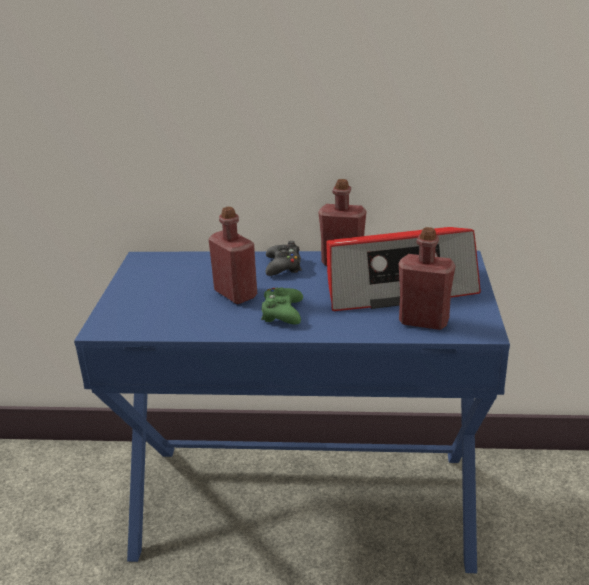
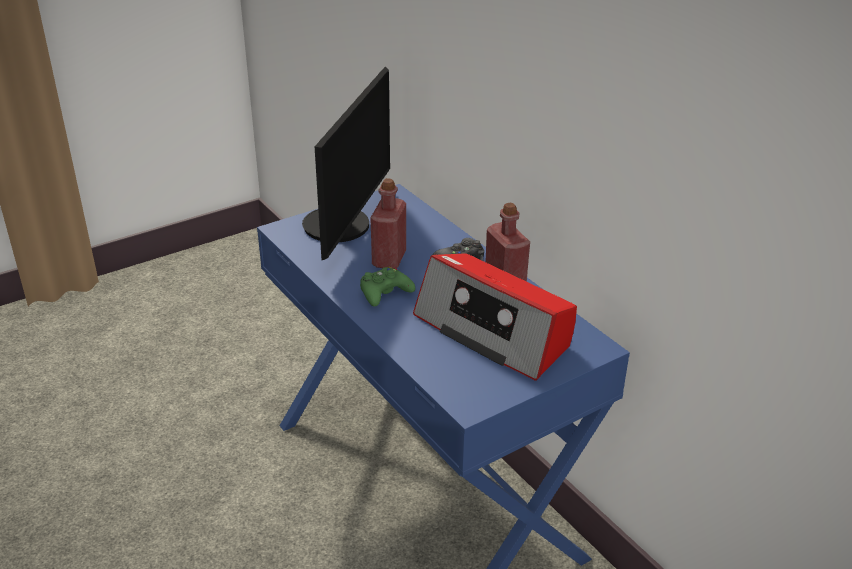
camera: 50 degrees right, 5 degrees up
red bottle [399,227,455,330] -> none
none -> monitor [302,67,390,260]

